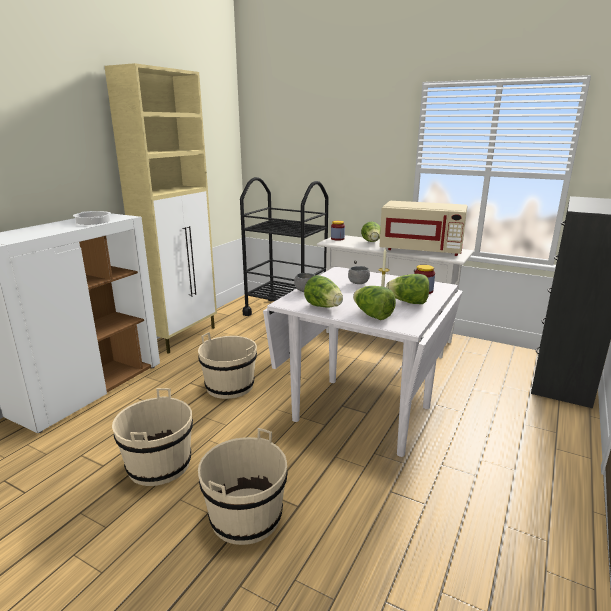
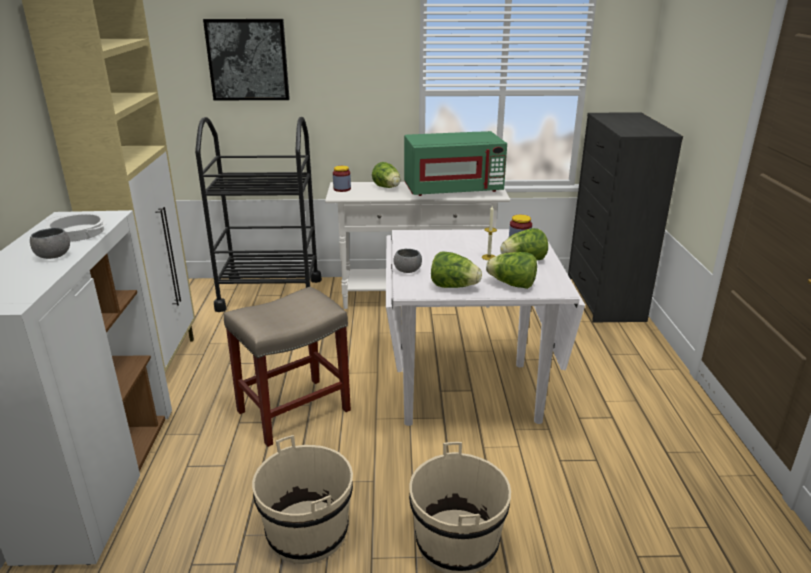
camera: 30 degrees left, 5 degrees up
beige bucket [198,332,257,399] -> beige stool [224,287,351,447]
grey bowl [348,266,370,284] -> grey bowl moved to [30,228,70,259]
beige microwave [379,201,467,256] -> green microwave [404,131,507,196]
none -> picture [203,19,290,100]

